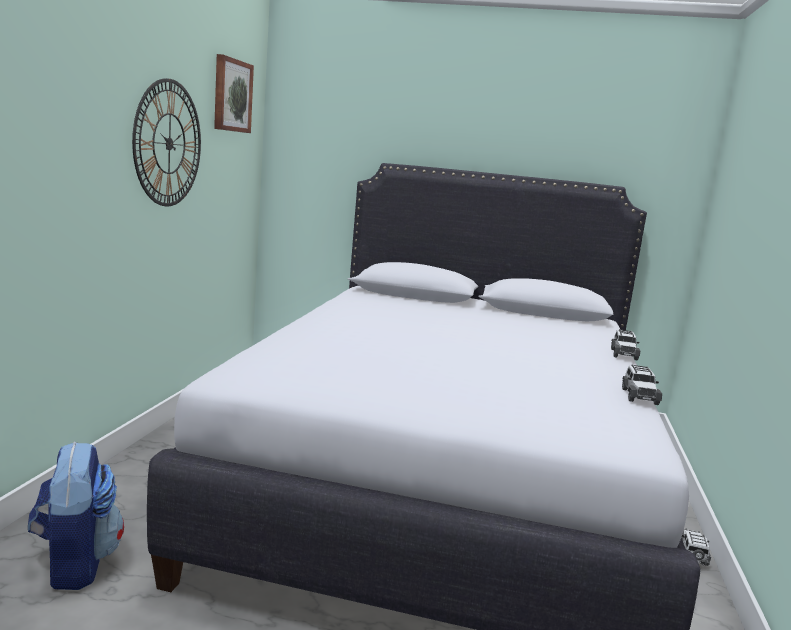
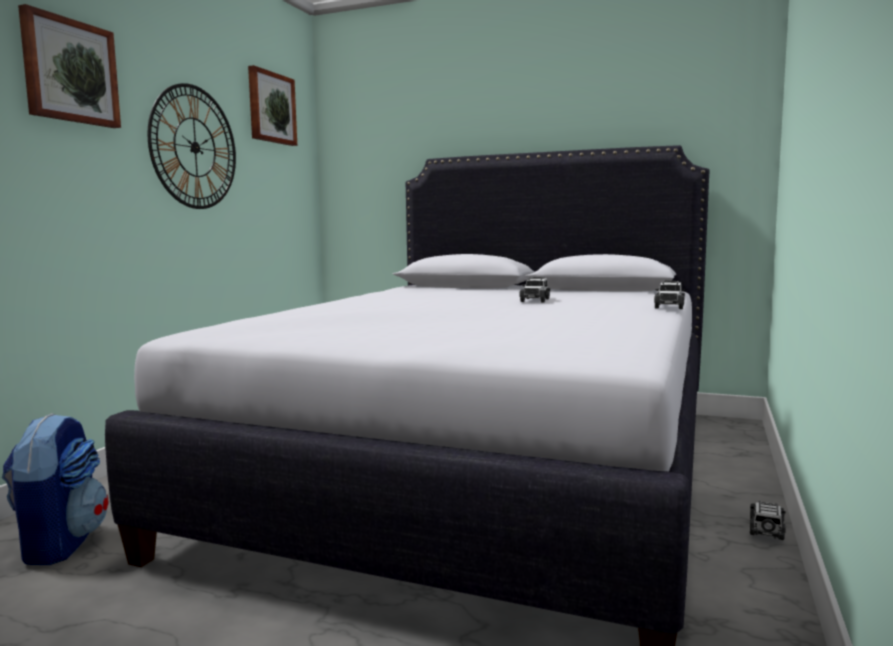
camera: 10 degrees right, 5 degrees down
toy car [622,364,662,405] -> toy car moved to [519,277,550,302]
none -> picture [18,4,121,128]

